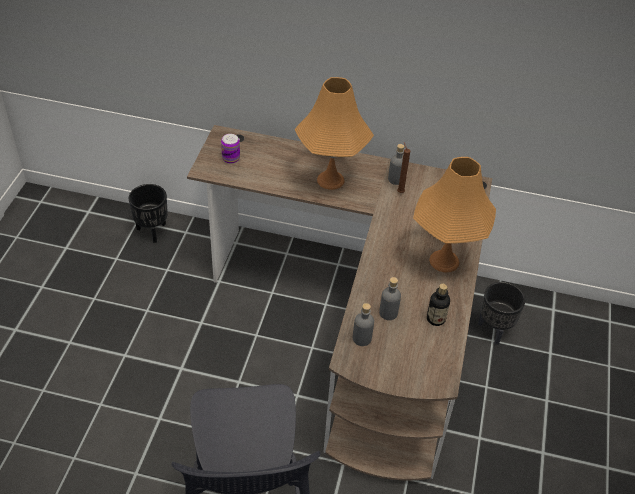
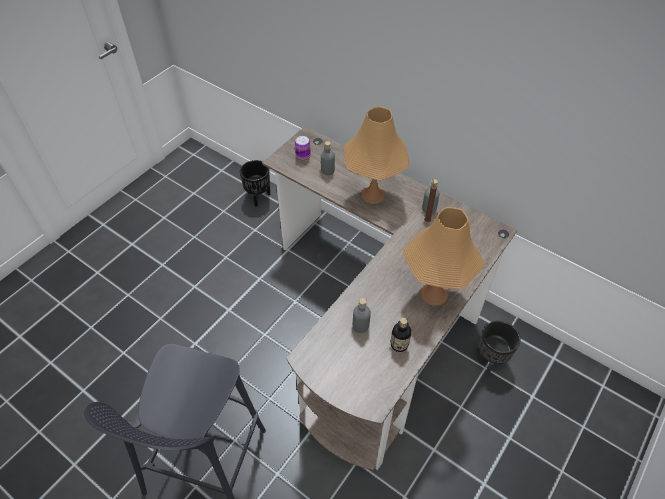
camera: 25 degrees right, 5 degrees up
grey bottle [353,303,374,346] -> grey bottle moved to [321,141,335,175]

